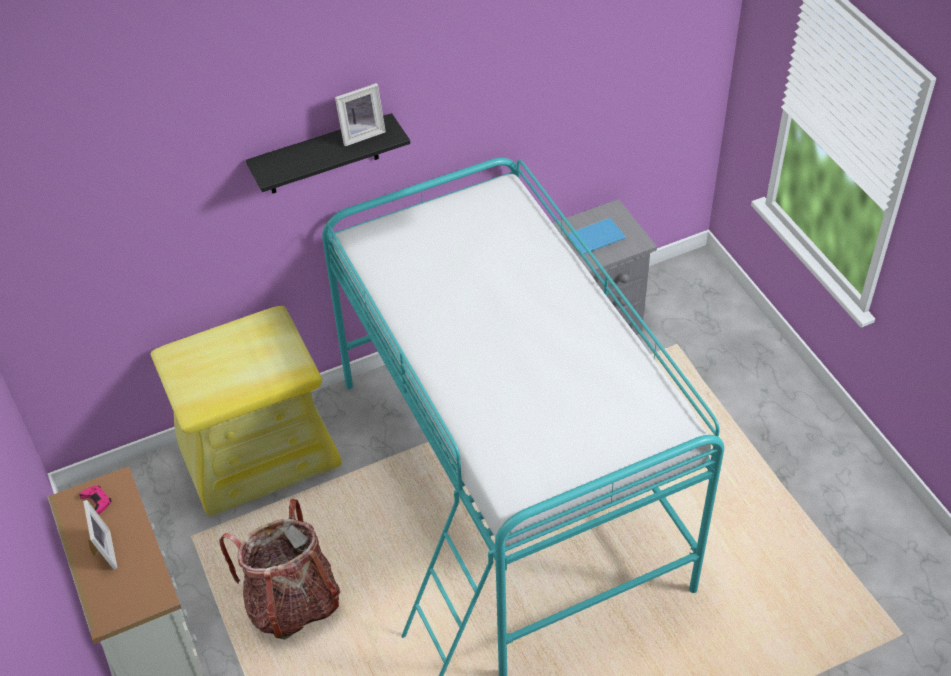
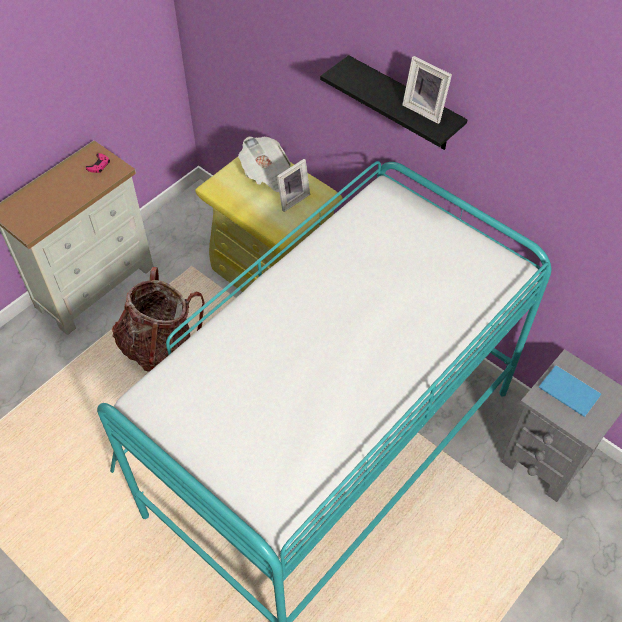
camera: 65 degrees right, 5 degrees up
picture frame [83,500,117,570] -> picture frame moved to [277,159,310,212]
none -> newspaper [238,136,291,192]

